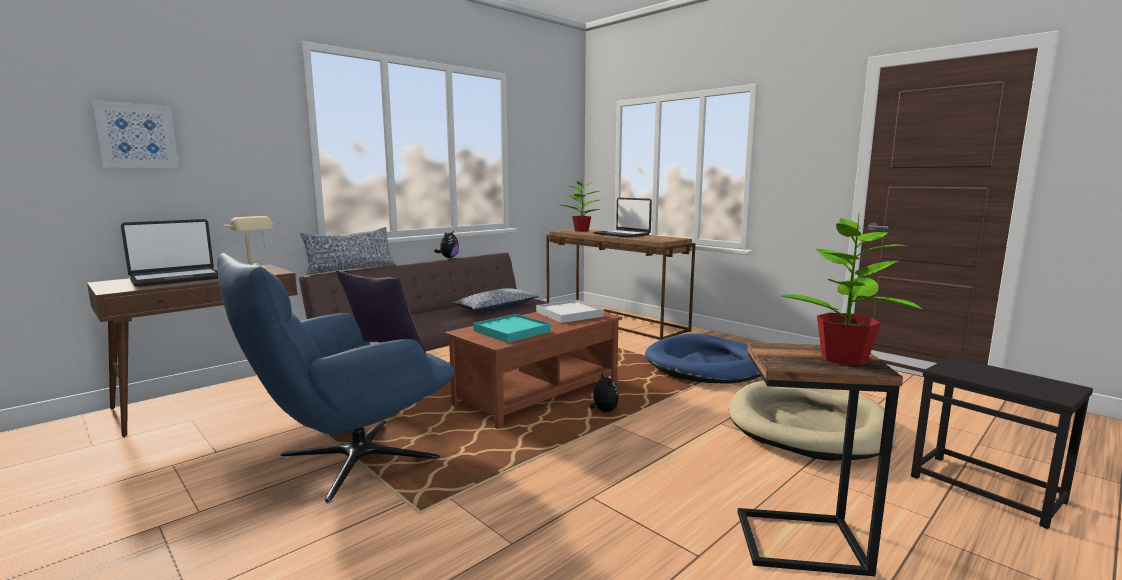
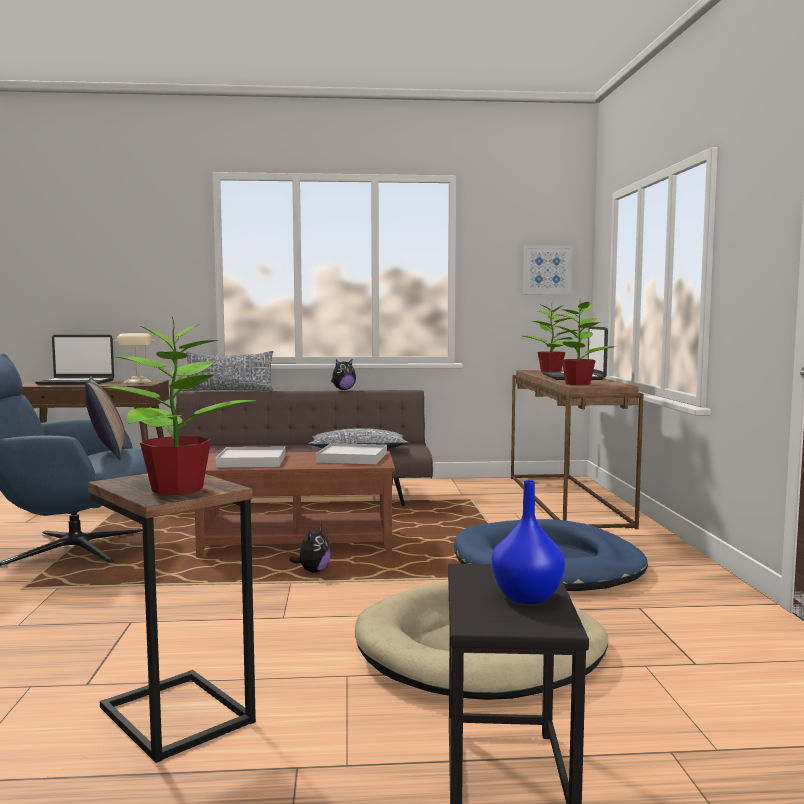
camera: 40 degrees right, 5 degrees down
picture [92,100,179,168] -> picture moved to [523,245,572,294]
turquoise tray [473,314,551,343] -> white tray [215,446,286,468]
none -> blue vase [491,480,565,604]
none -> potted plant [550,302,617,385]

